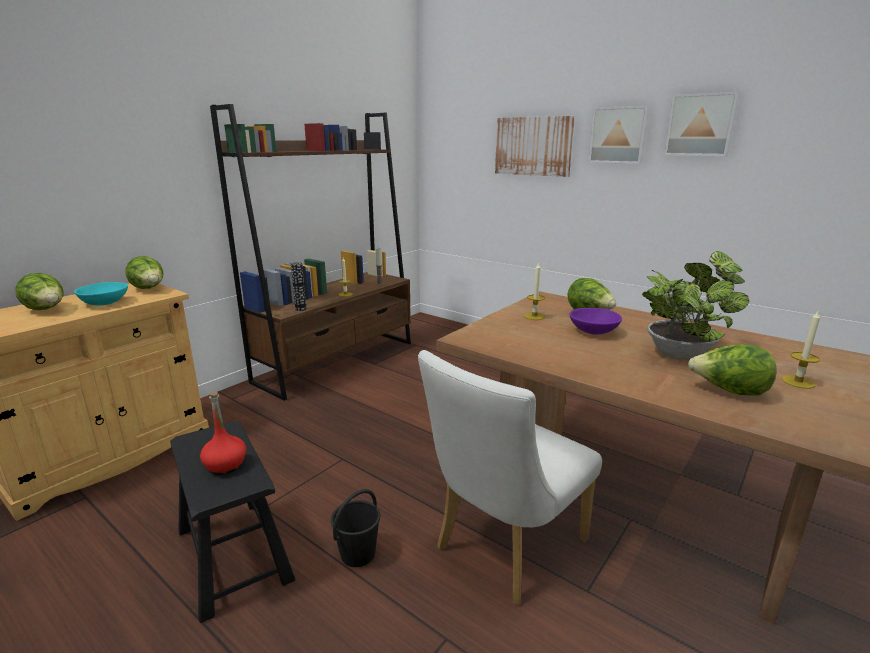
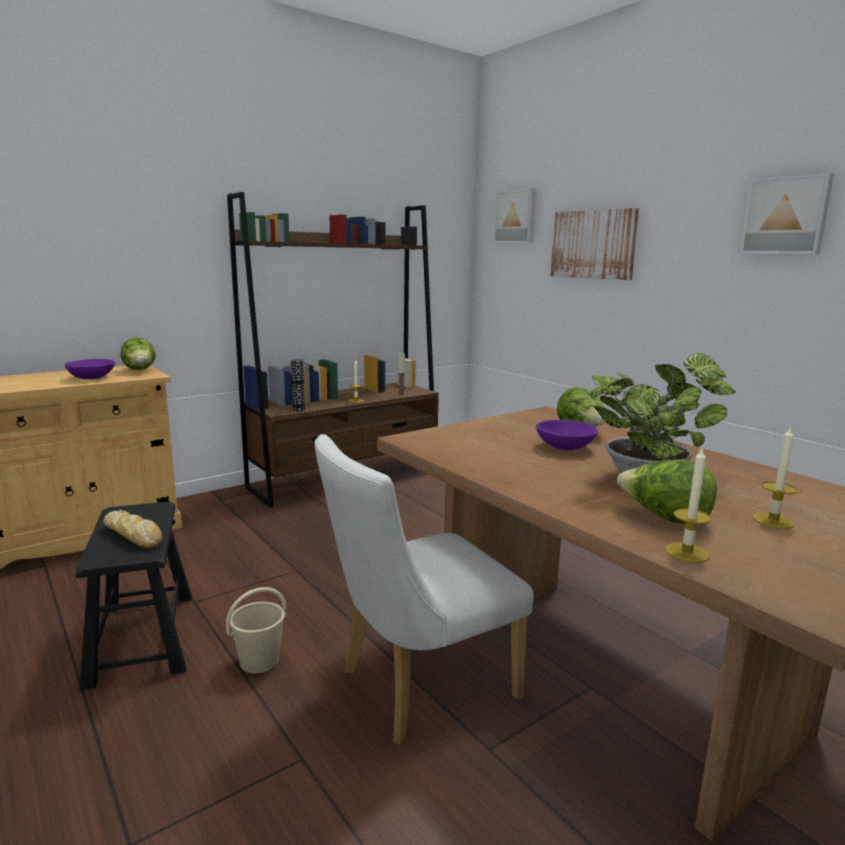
camera: 15 degrees right, 5 degrees down
lettuce [15,273,64,310] -> none
turquoise bowl [74,282,128,305] -> purple bowl [65,359,115,379]
red bottle [200,392,246,475] -> bread [103,510,162,549]
black bucket [331,489,380,567] -> beige bucket [226,587,287,673]
candle [524,262,545,320] -> candle moved to [665,448,712,563]
picture [588,106,650,164] -> picture moved to [493,188,536,243]

